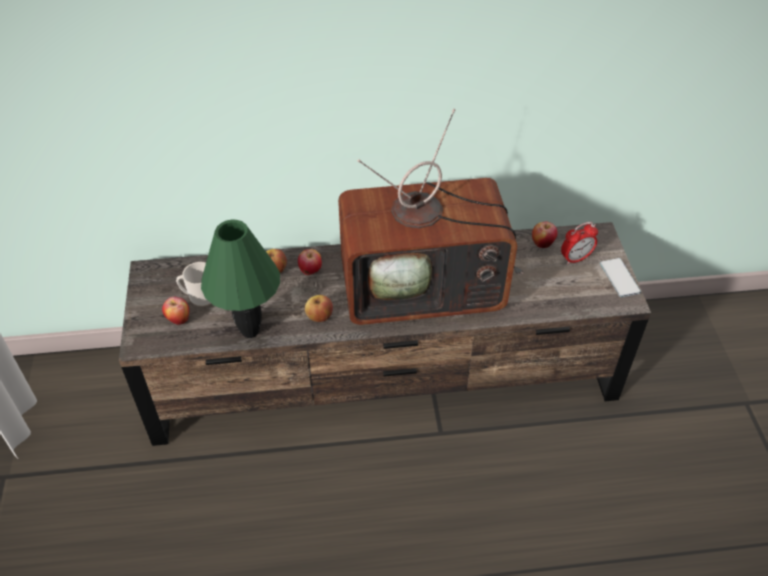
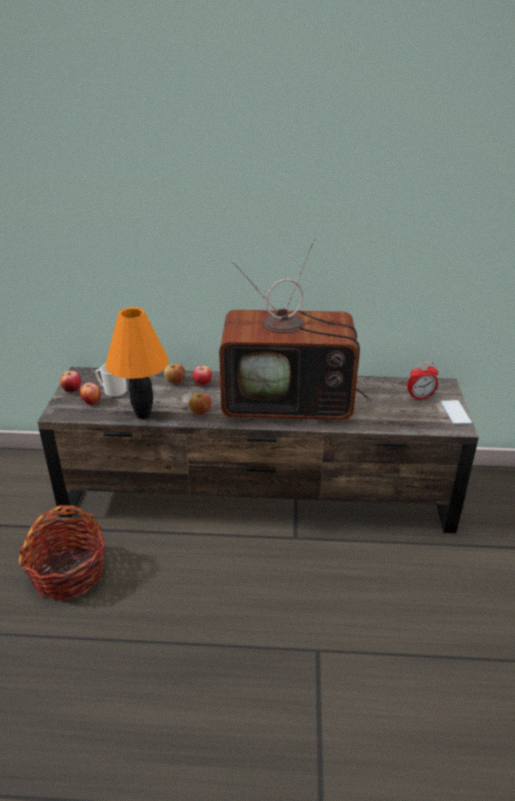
camera: 10 degrees right, 15 degrees down
green table lamp [201,220,280,338] -> orange table lamp [106,307,169,419]
apple [532,222,557,248] -> apple moved to [60,371,81,393]
none -> basket [18,505,105,601]

